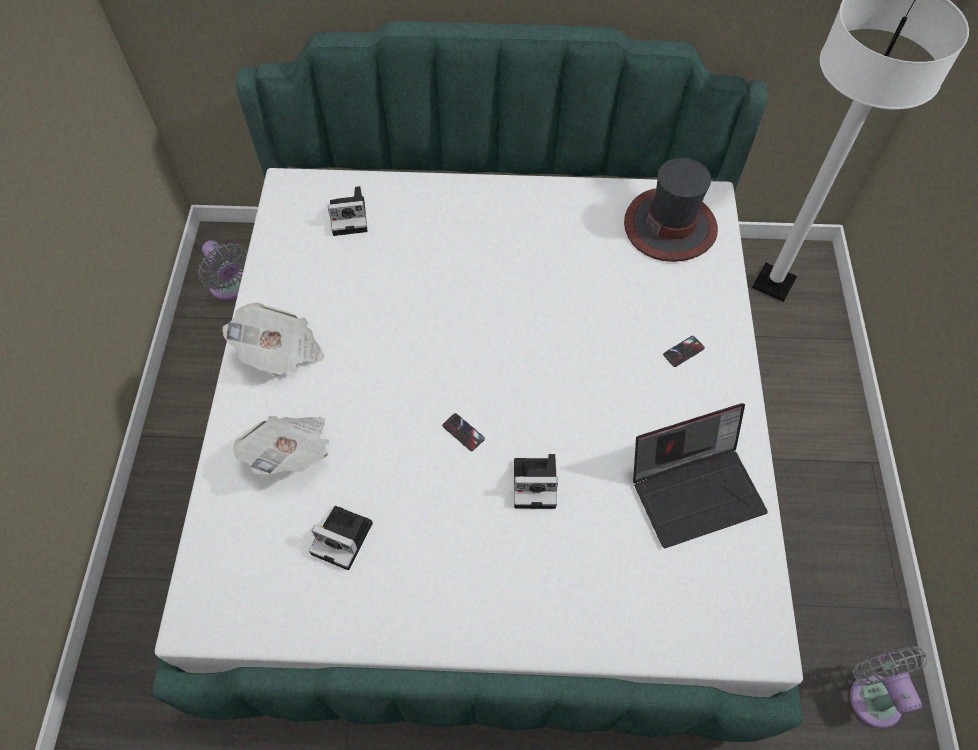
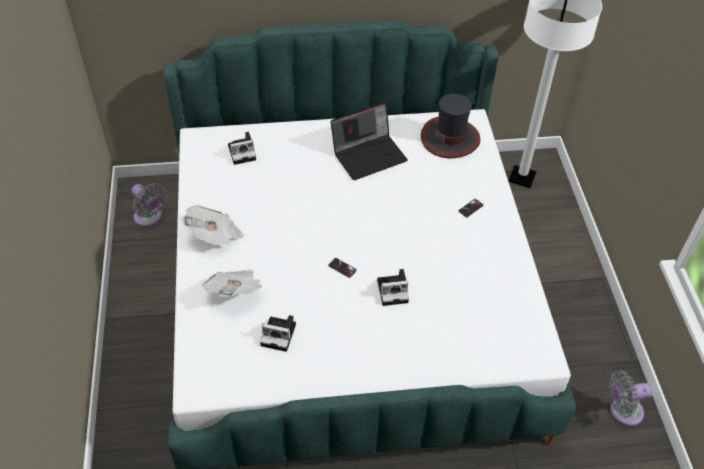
camera: 10 degrees left, 10 degrees down
laptop [633,403,768,548] -> laptop moved to [331,102,408,180]
grey fan [850,646,927,728] -> grey fan turned 75 degrees counterclockwise [609,371,652,426]

